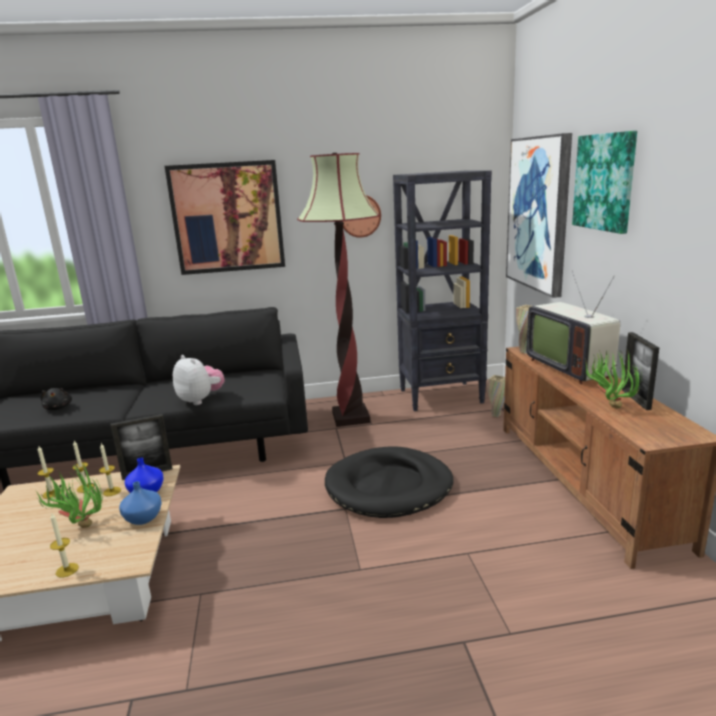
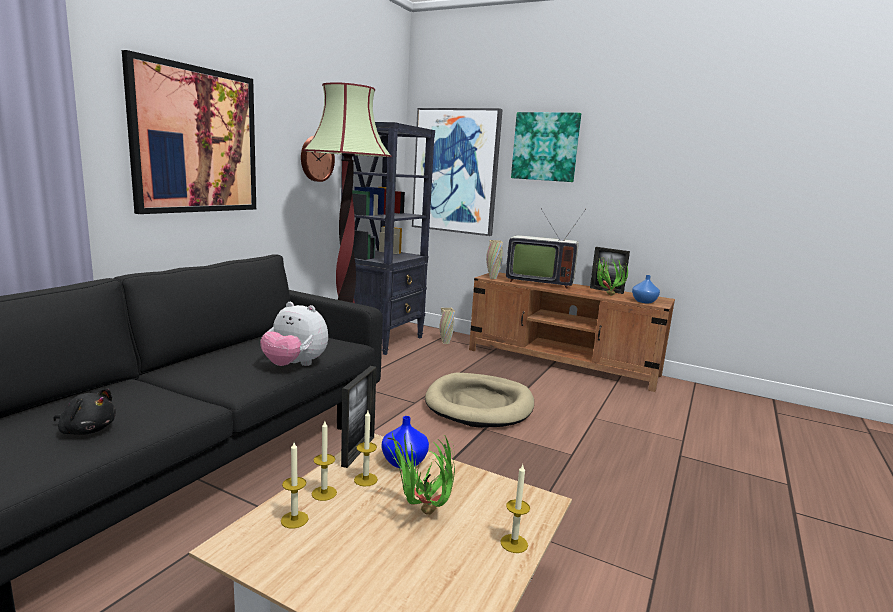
camera: 55 degrees left, 5 degrees down
blue vase [119,481,162,525] -> blue vase moved to [632,275,660,303]
plush toy [173,355,224,405] -> plush toy turned 150 degrees counterclockwise [260,302,328,366]
black dog bed [325,446,454,518] -> beige dog bed [425,373,534,428]

